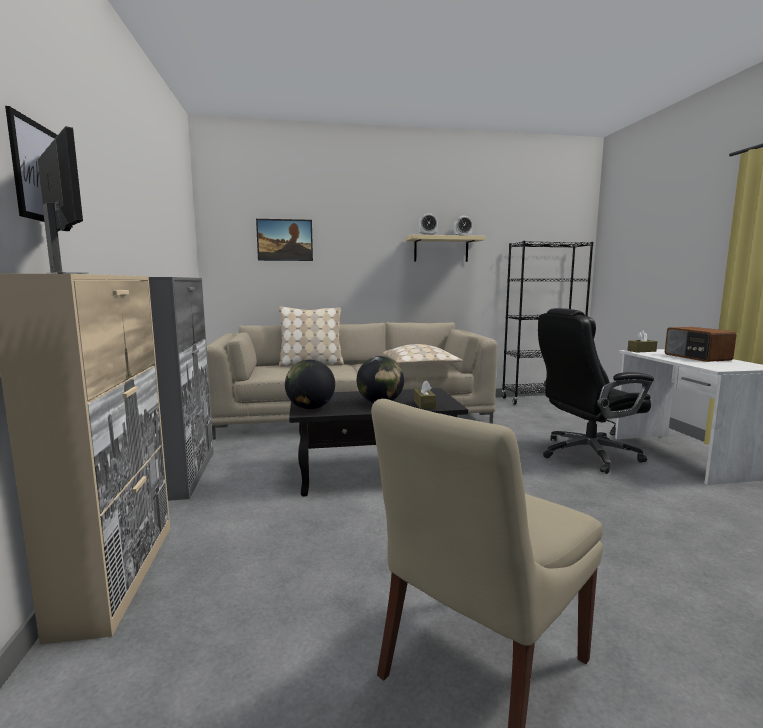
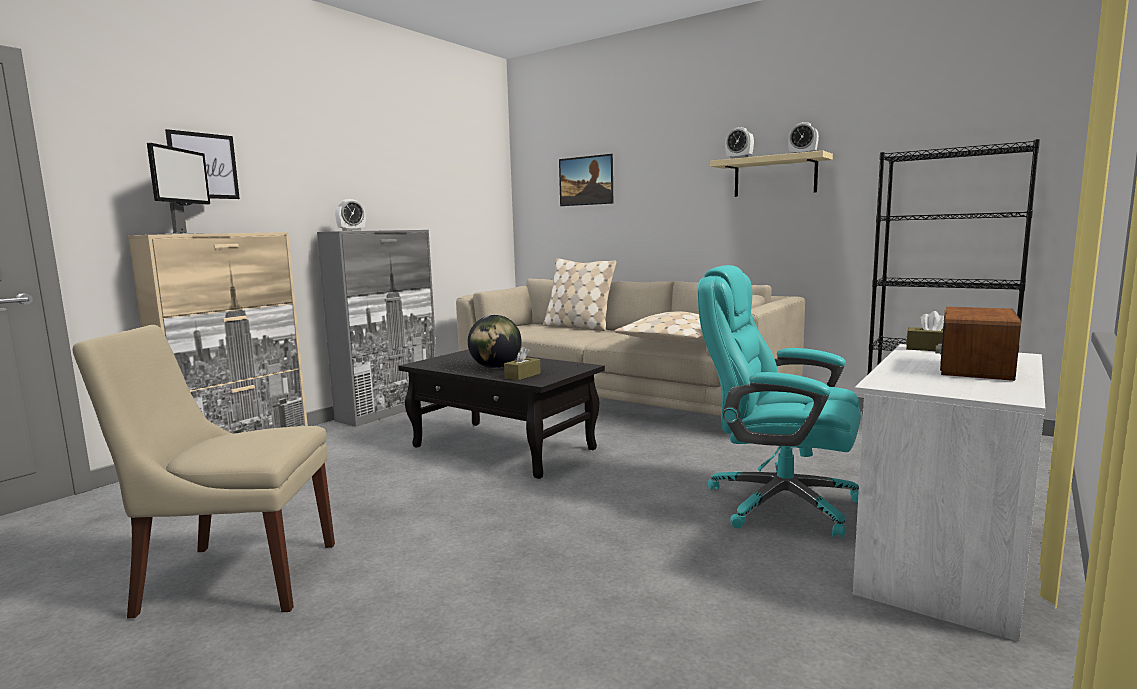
camera: 45 degrees right, 0 degrees up
globe [285,360,335,410] -> none
black office chair [538,308,654,474] -> turquoise office chair [698,265,861,538]
none -> alarm clock [335,199,365,231]

